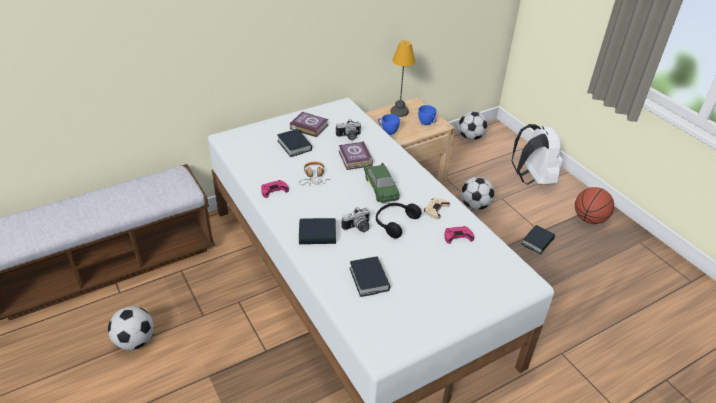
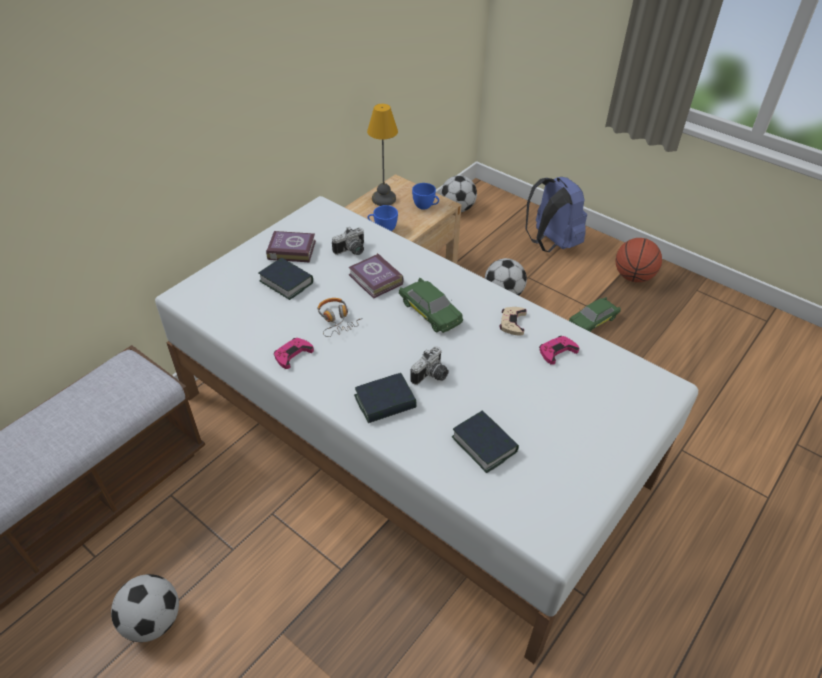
camera: 20 degrees left, 5 degrees up
black headphones [376,203,421,238] -> none
white backpack [512,124,563,185] -> blue backpack [525,177,587,252]
book [521,225,555,254] -> green toy car [569,297,621,332]

